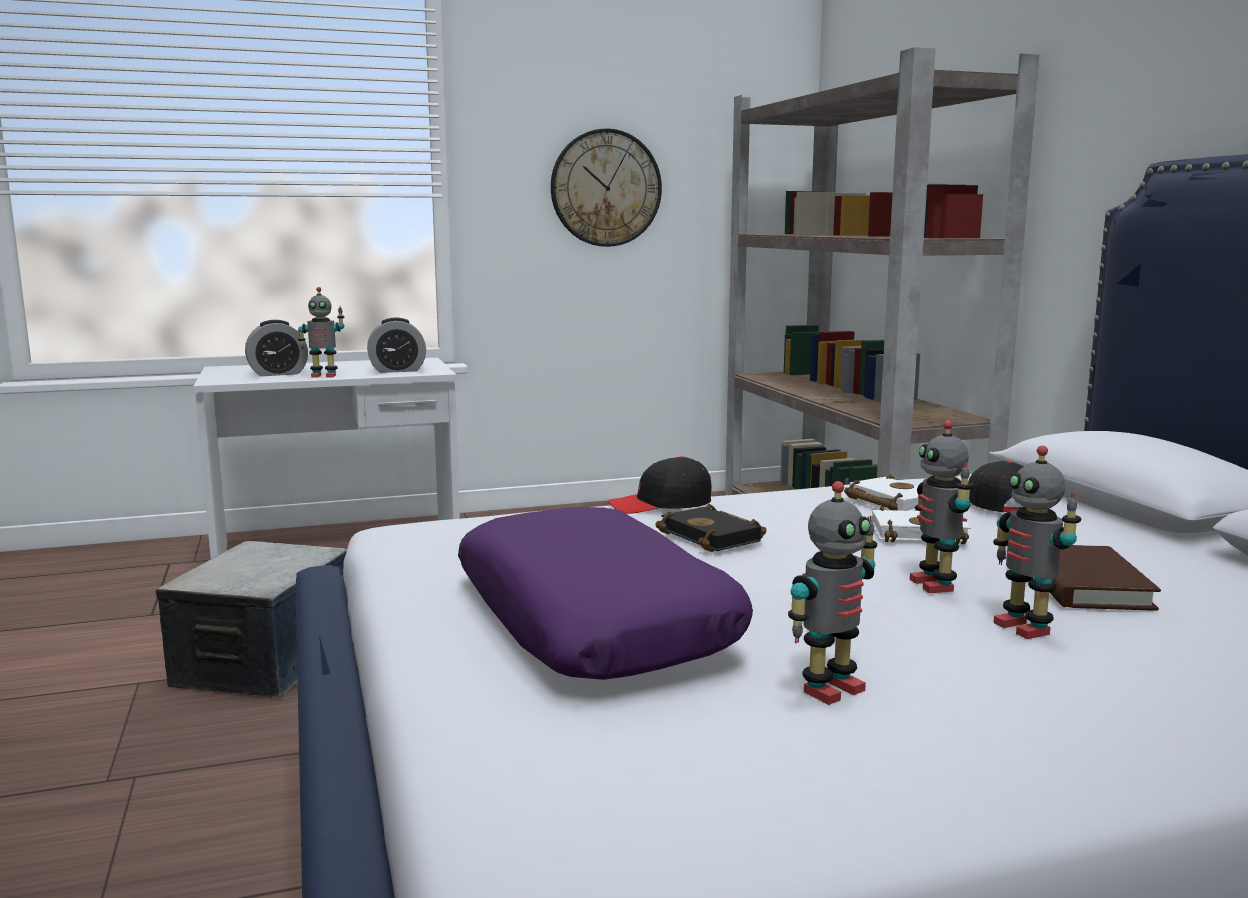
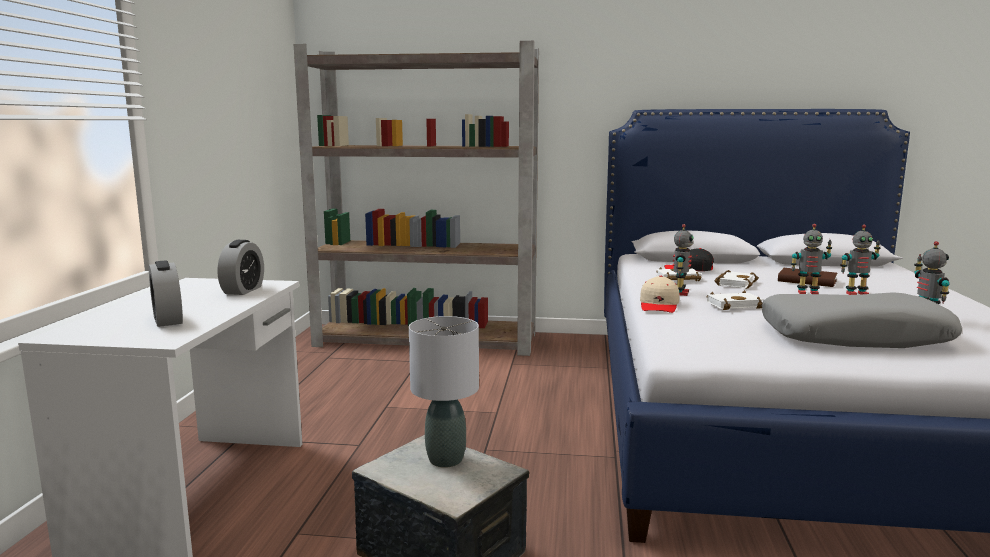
camera: 65 degrees left, 0 degrees up
alarm clock [245,320,308,376] -> alarm clock turned 150 degrees clockwise [149,260,183,327]
toy robot [298,287,344,378] -> toy robot moved to [672,224,694,296]
purple pillow [458,507,753,680] -> grey pillow [762,292,962,348]
wall clock [551,128,662,247] -> none
black cap [608,456,712,514] -> beige cap [640,276,679,313]
black book [655,504,766,552] -> white book [707,290,764,310]
none -> grey table lamp [409,316,479,468]

